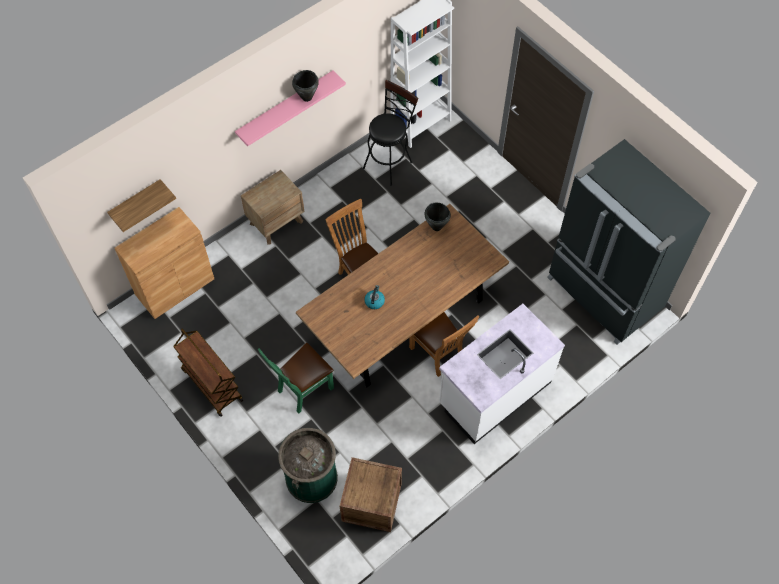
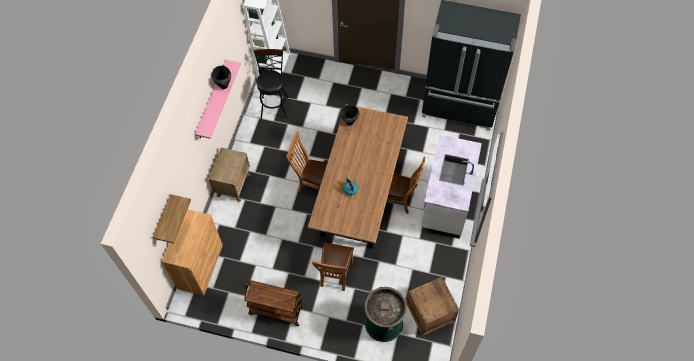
camera: 35 degrees left, 0 degrees up
green chair [258,343,334,413] -> brown chair [312,243,354,291]

